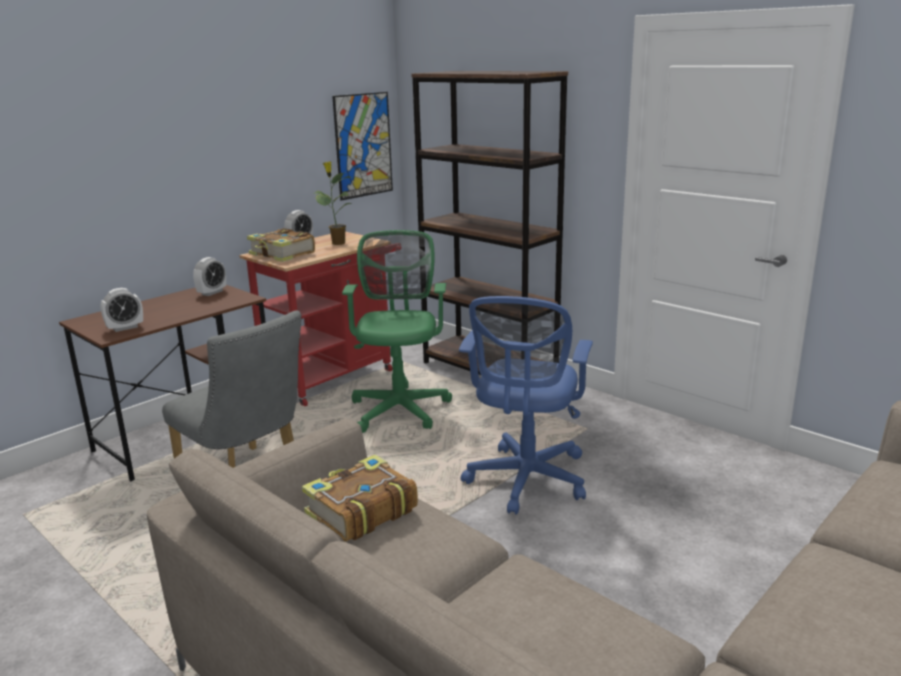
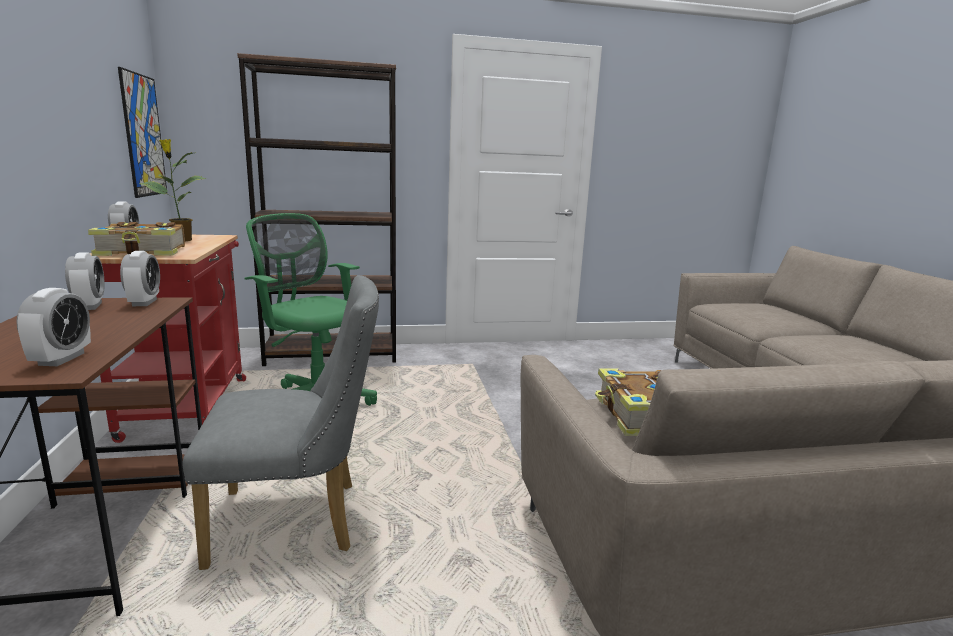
camera: 55 degrees left, 5 degrees down
blue office chair [459,296,593,515] -> none
none -> alarm clock [120,251,160,306]

